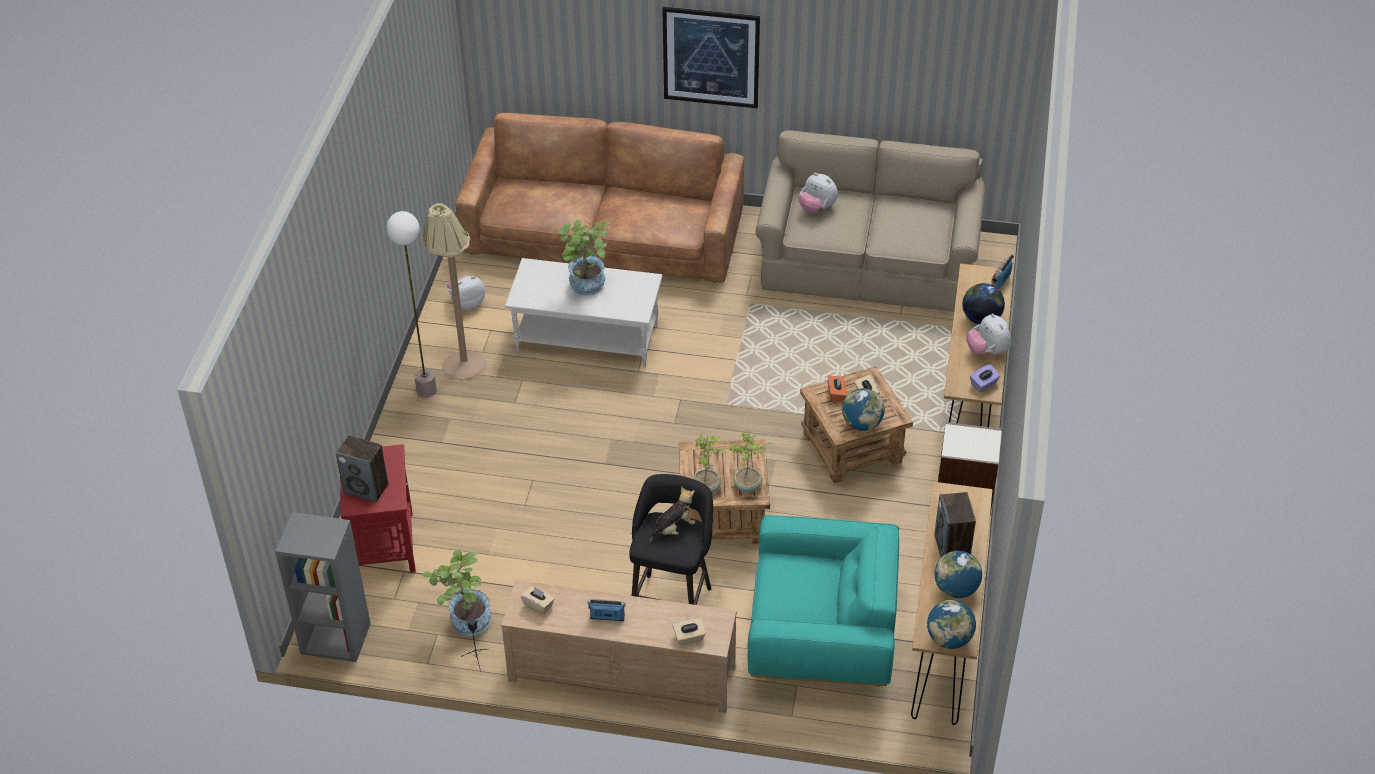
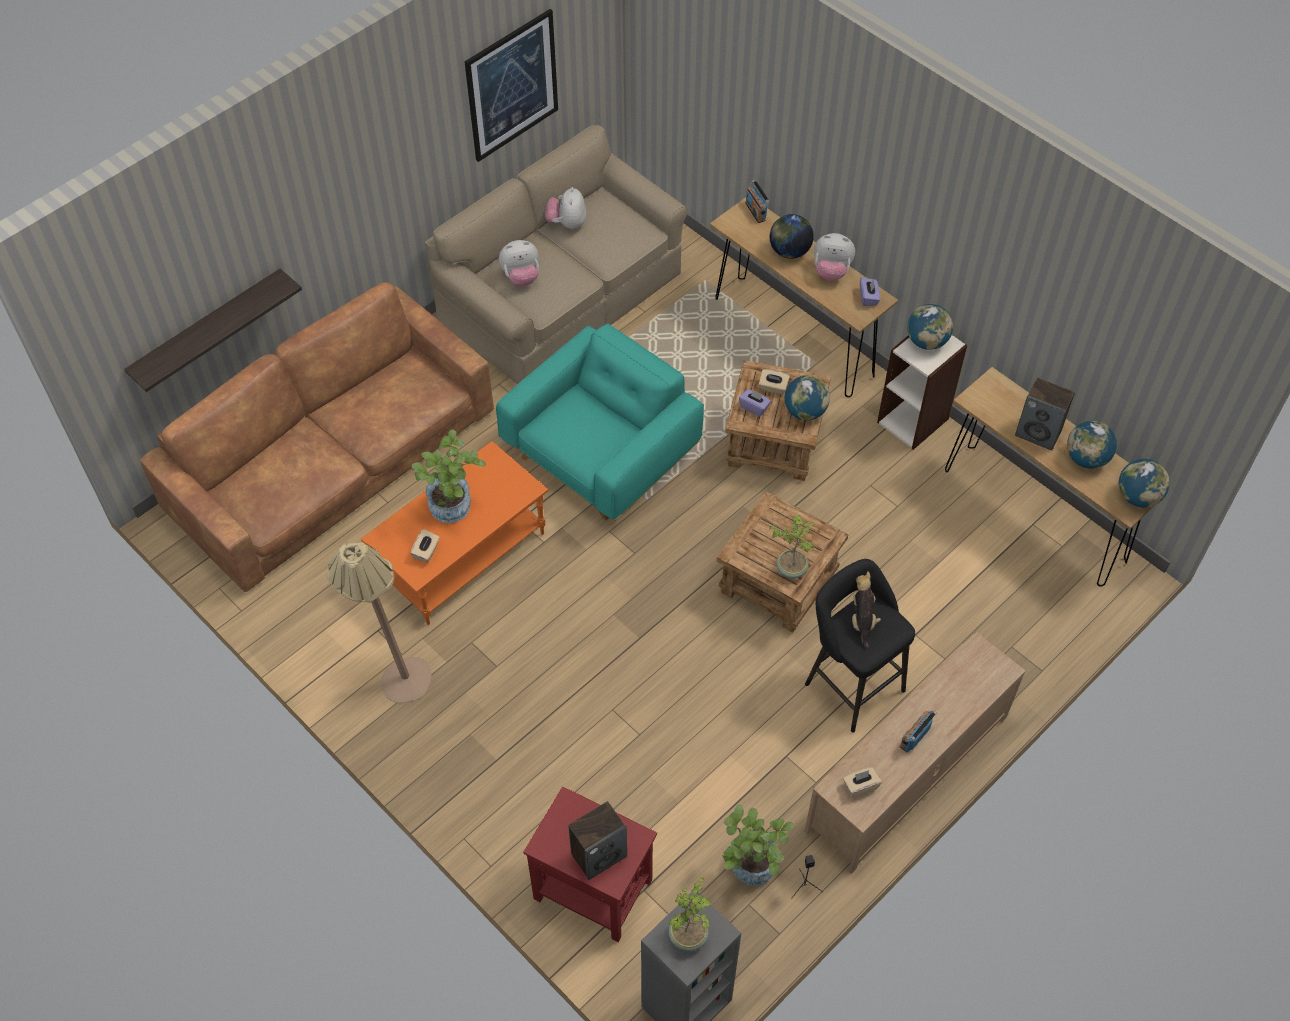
camera: 55 degrees left, 10 degrees up
floor lamp [386,211,437,398] -> none
plush toy [447,275,485,310] -> plush toy moved to [545,187,586,229]
white coffee table [505,258,663,367] -> orange coffee table [361,441,548,625]
picture [662,6,760,108] -> picture moved to [464,9,558,162]
beige tissue box [673,618,706,645] -> beige tissue box moved to [411,529,440,563]
potted plant [729,431,773,492] -> potted plant moved to [668,878,713,951]
turquoise armchair [747,515,899,687] -> turquoise armchair moved to [496,323,704,521]
orange tissue box [828,375,846,401] -> purple tissue box [739,389,771,416]
none -> shelf [124,269,302,392]
none -> globe [907,304,953,350]

